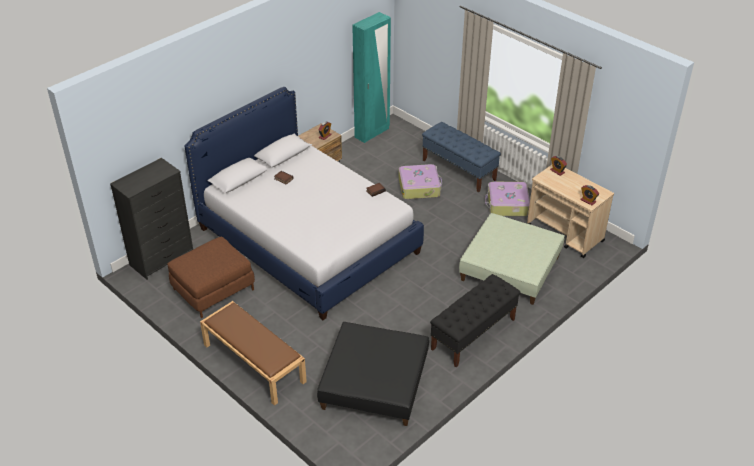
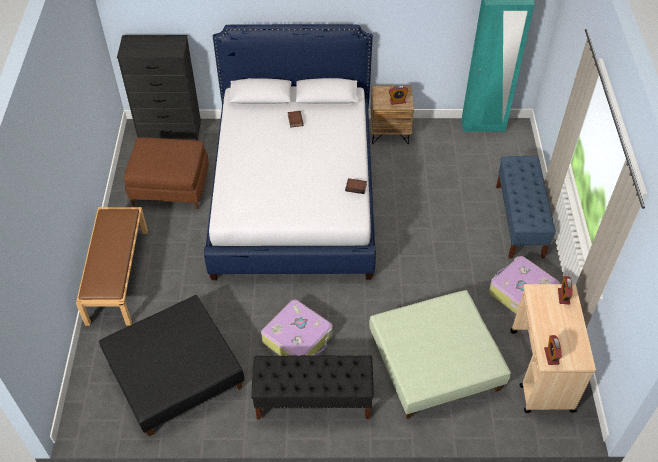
camera: 45 degrees right, 10 degrees up
suitcase [399,164,442,199] -> suitcase moved to [261,299,333,356]

